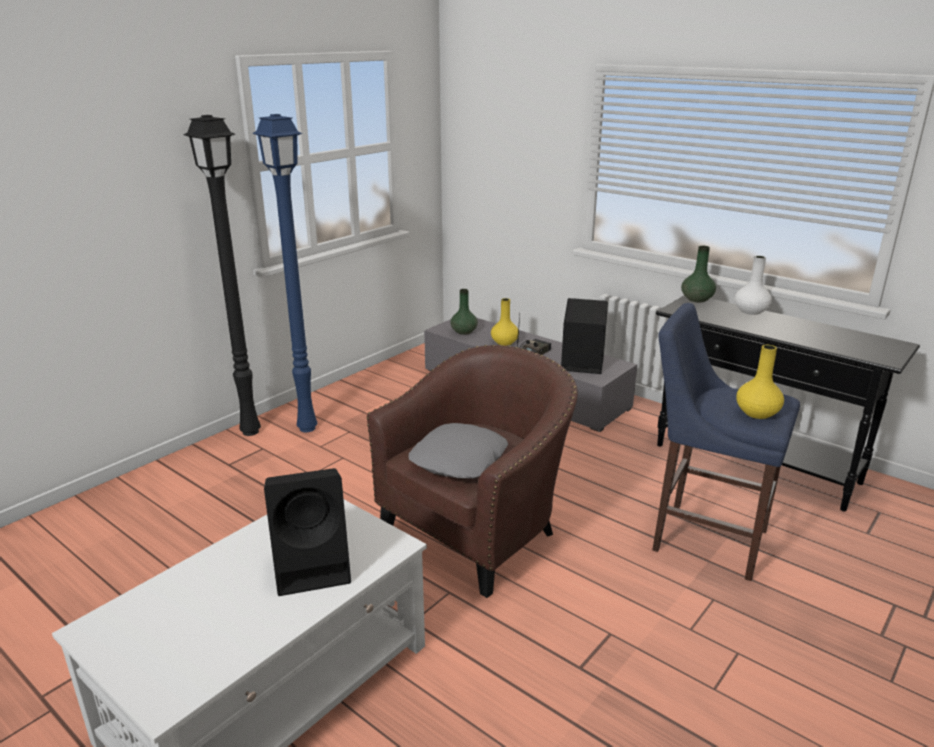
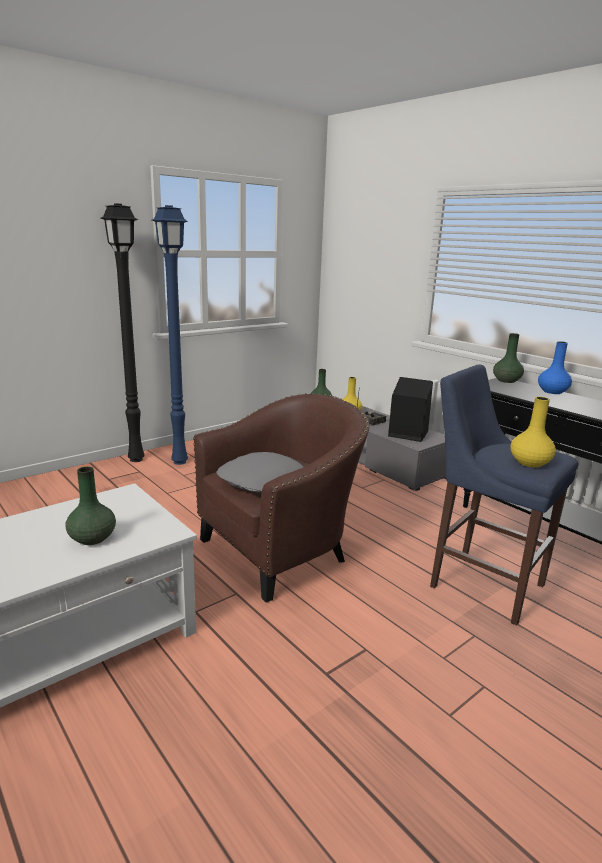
camera: 10 degrees right, 5 degrees down
black speaker [264,468,351,596] -> green vase [66,467,116,545]
white vase [735,256,772,315] -> blue vase [538,341,572,394]

